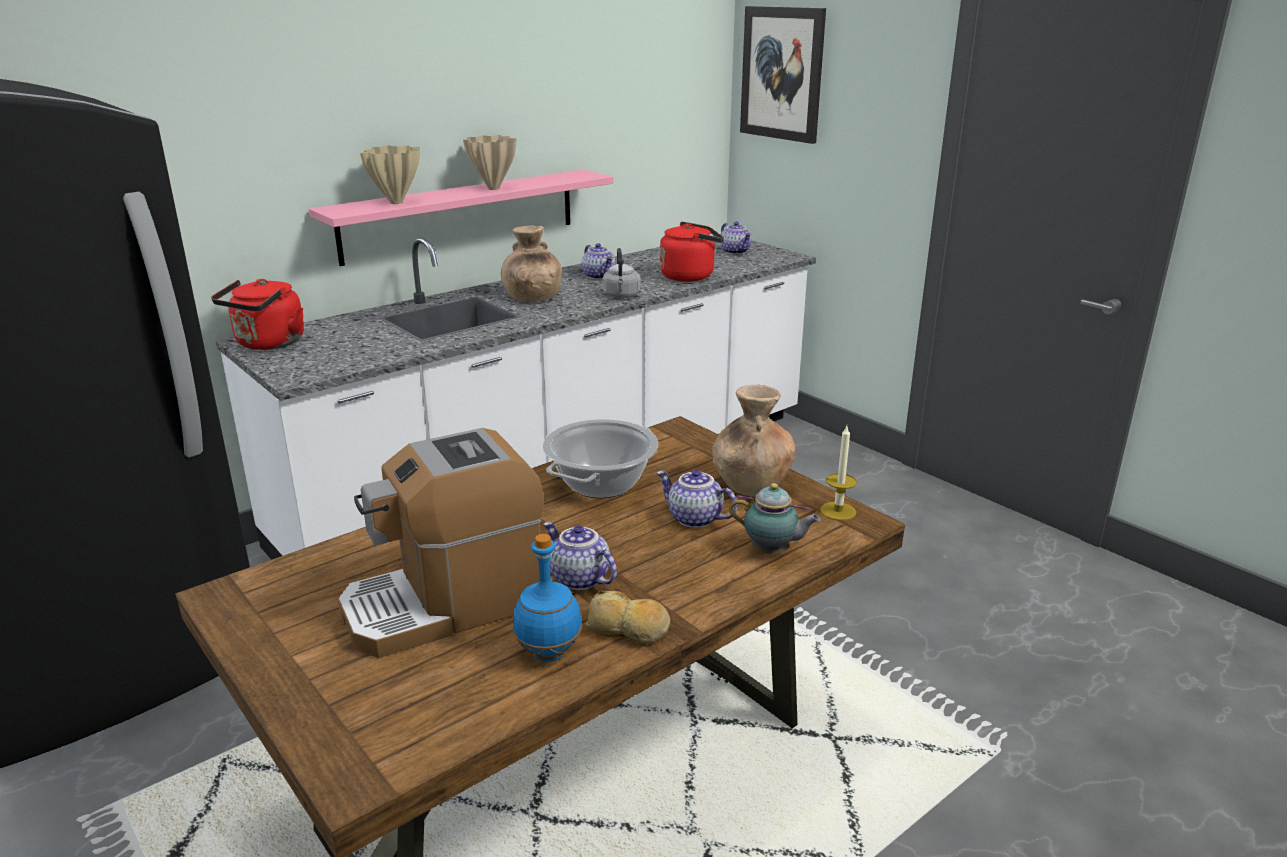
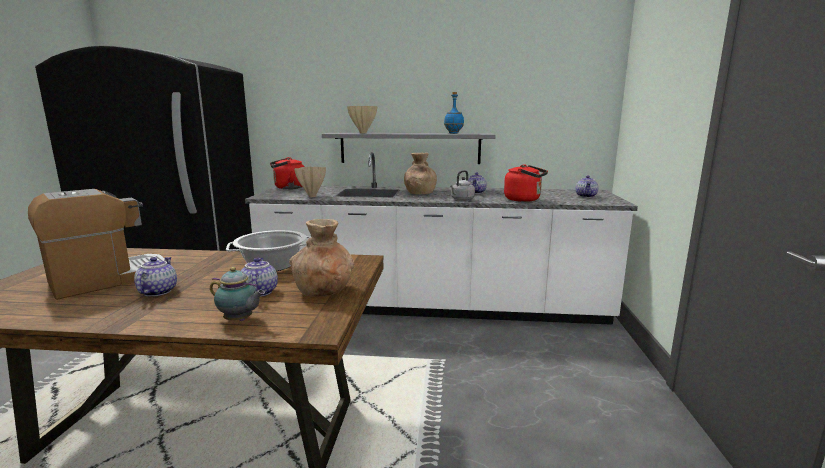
camera: 45 degrees right, 10 degrees down
pink shelf [309,170,613,266] -> grey shelf [322,133,496,164]
coffee machine [338,428,544,658] -> coffee machine turned 120 degrees clockwise [28,189,165,300]
beige vase [463,135,516,190] -> beige vase moved to [294,167,326,197]
blue bottle [513,534,582,662] -> blue bottle moved to [444,92,464,134]
bread [586,591,671,644] -> none
teapot [729,483,821,554] -> teapot turned 45 degrees counterclockwise [210,267,265,321]
picture [740,6,826,144] -> none
candle [820,426,857,520] -> none

